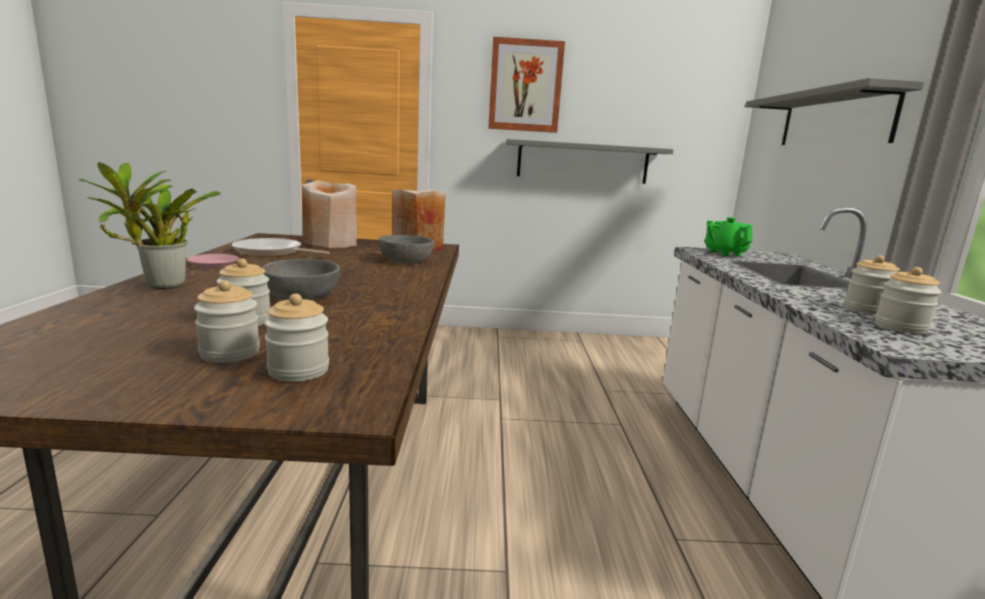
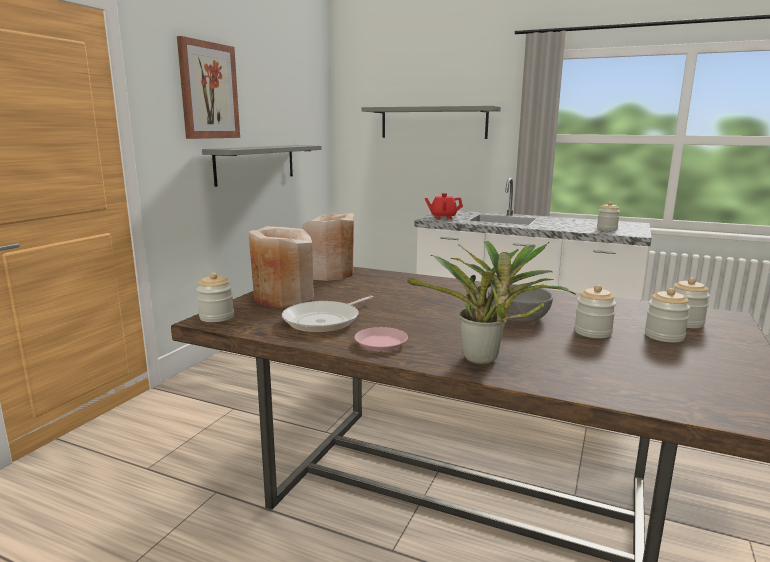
camera: 65 degrees left, 0 degrees up
grey bowl [378,235,434,263] -> none
green teapot [705,217,752,256] -> red teapot [425,193,463,219]
jar [844,255,900,315] -> jar moved to [196,273,234,322]

